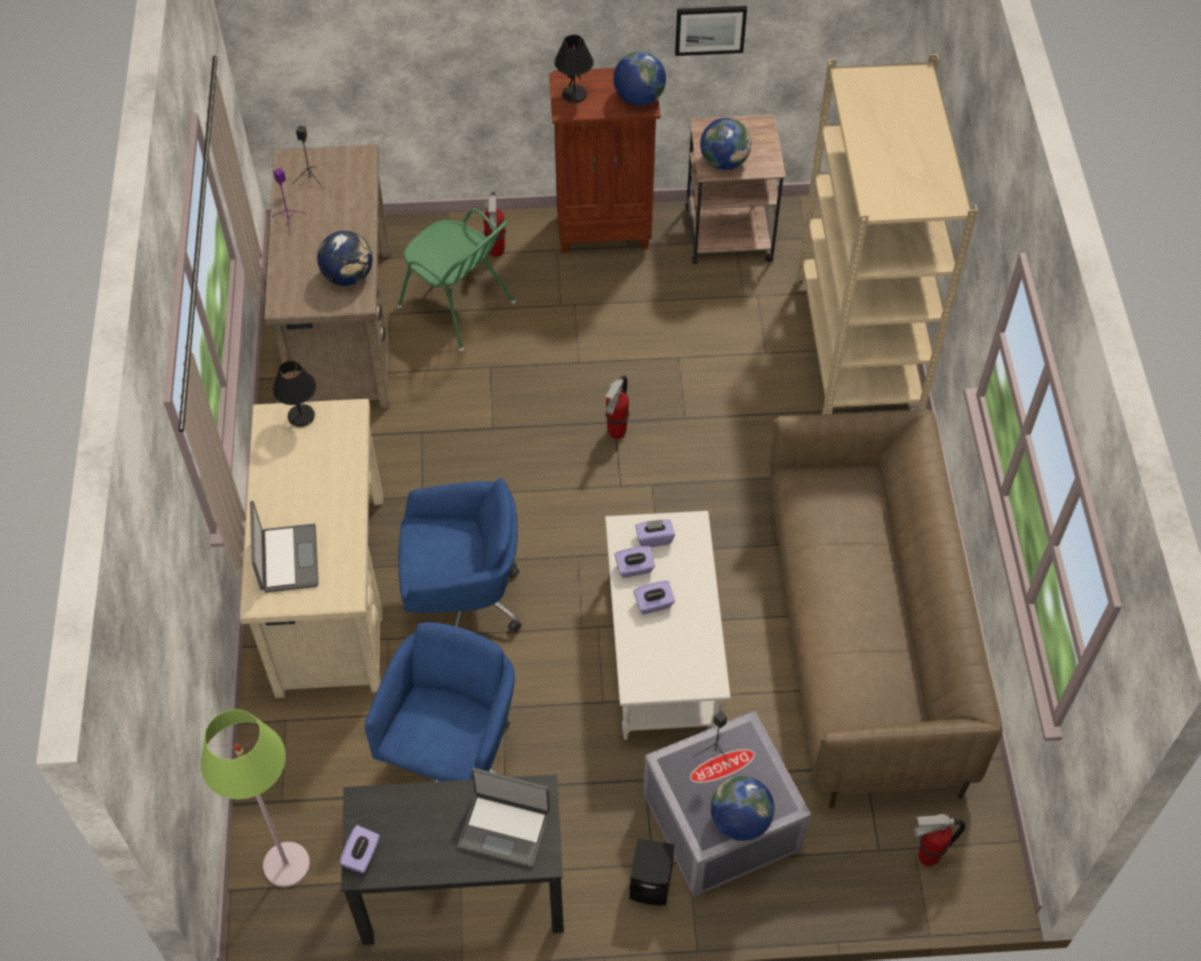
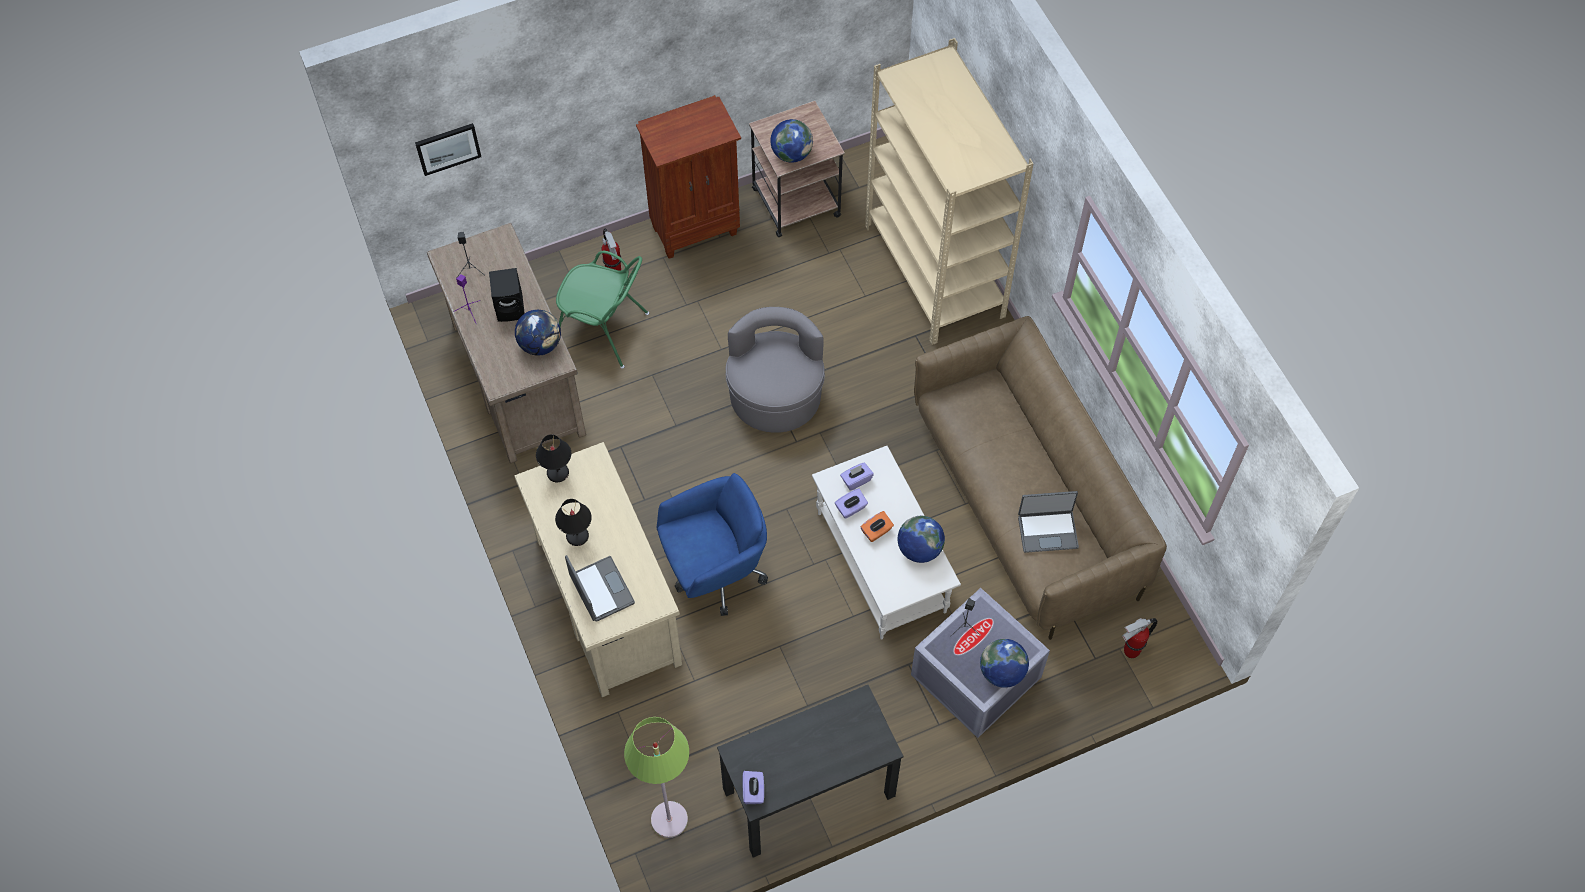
camera: 20 degrees left, 5 degrees up
blue office chair [365,622,515,782] -> none
laptop [458,768,550,867] -> laptop moved to [1018,491,1079,553]
black table lamp [554,35,594,103] -> black table lamp moved to [555,499,592,546]
fire extinguisher [605,375,629,439] -> grey armchair [726,307,825,433]
globe [613,52,666,106] -> globe moved to [898,516,945,563]
black speaker [630,838,674,905] -> black speaker moved to [489,268,525,322]
purple tissue box [633,581,675,614] -> orange tissue box [860,511,894,542]
picture [675,6,747,56] -> picture moved to [415,123,481,176]

